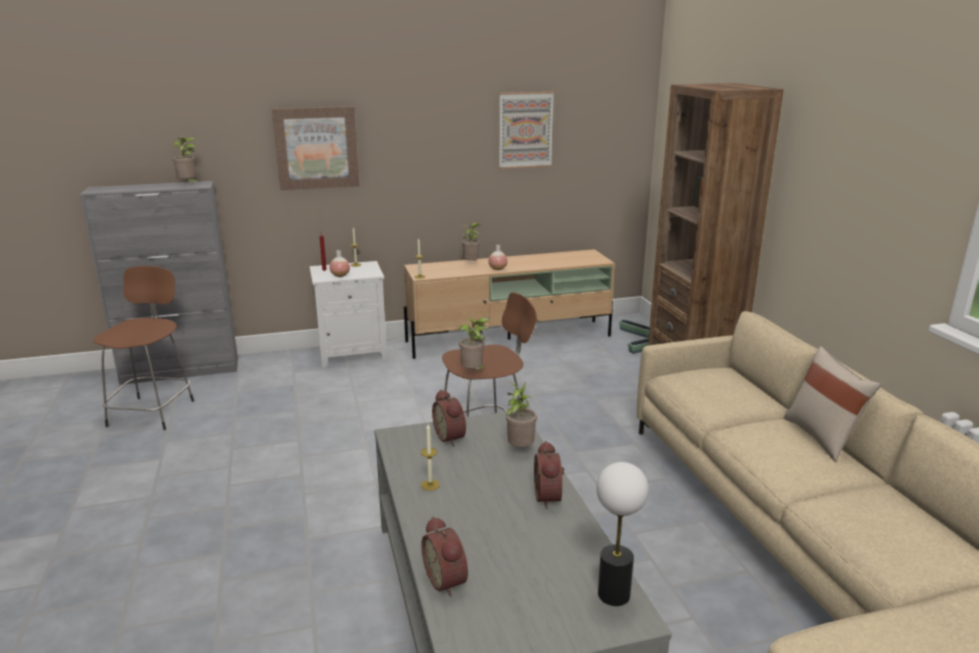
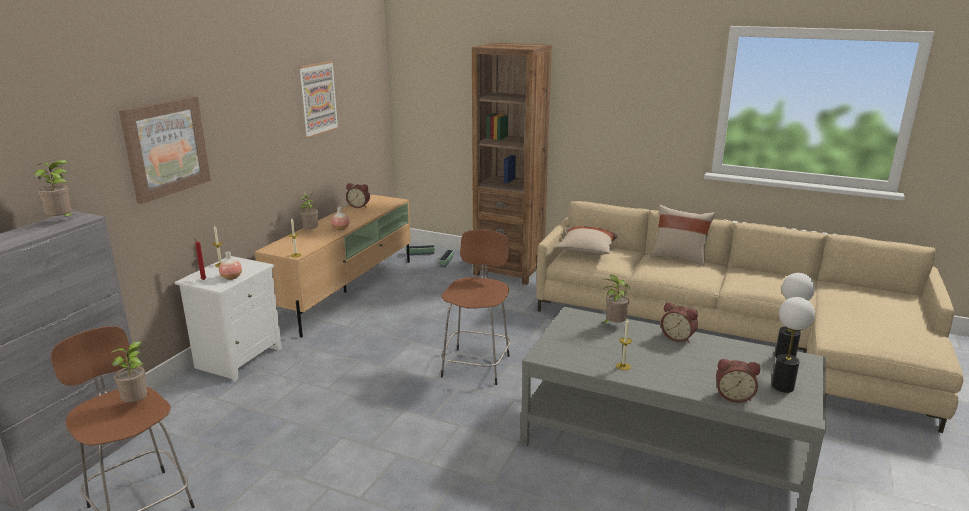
camera: 50 degrees left, 0 degrees up
alarm clock [432,389,466,446] -> alarm clock moved to [346,183,370,208]
potted plant [459,317,490,370] -> potted plant moved to [110,341,147,402]
none -> beige pillow [556,226,618,255]
none -> table lamp [772,297,815,393]

